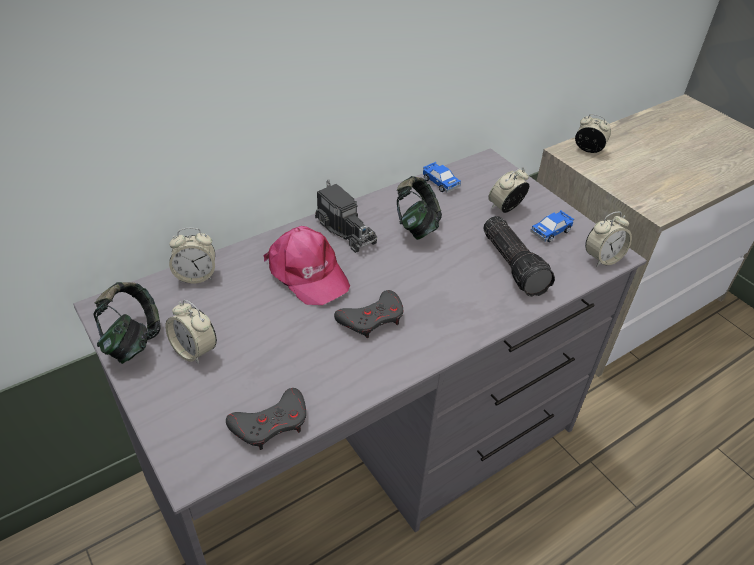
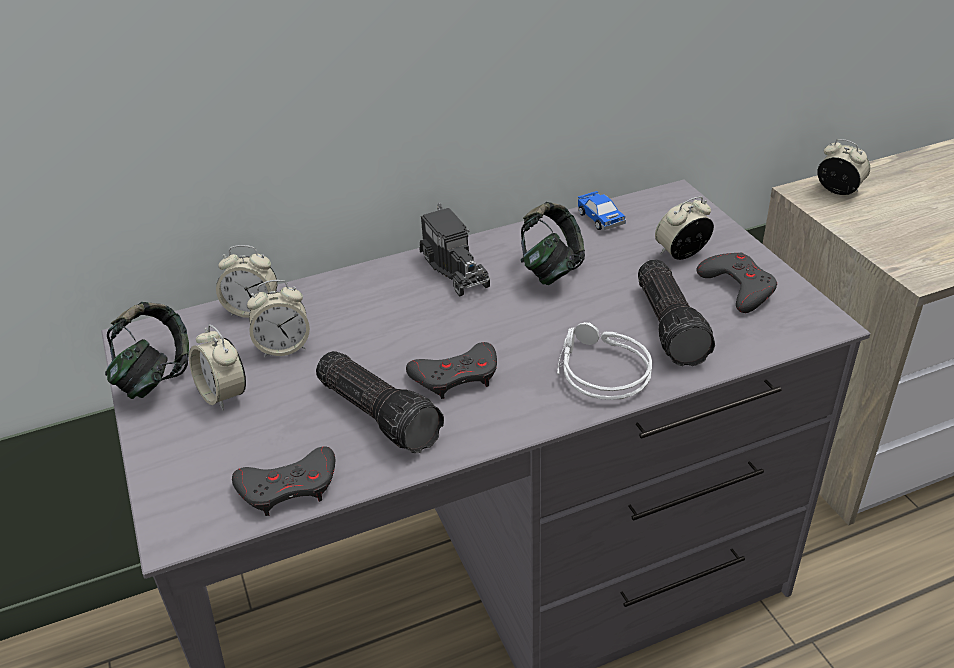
camera: 15 degrees right, 5 degrees down
pink cap [263,226,350,305] -> none
toy car [530,210,574,242] -> grey game controller [696,252,777,313]
alarm clock [585,212,632,267] -> alarm clock moved to [247,280,310,358]
none -> flashlight [316,351,444,453]
none -> grey headphones [557,322,652,400]

